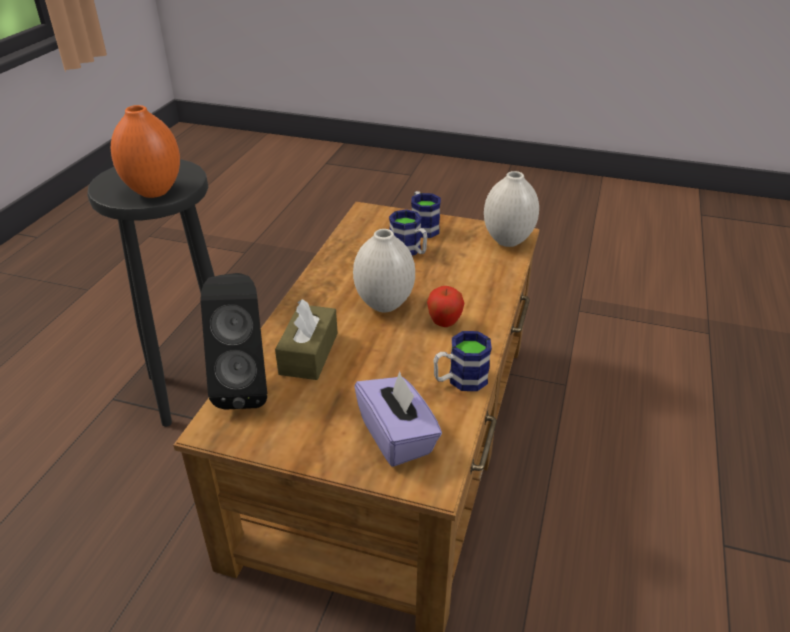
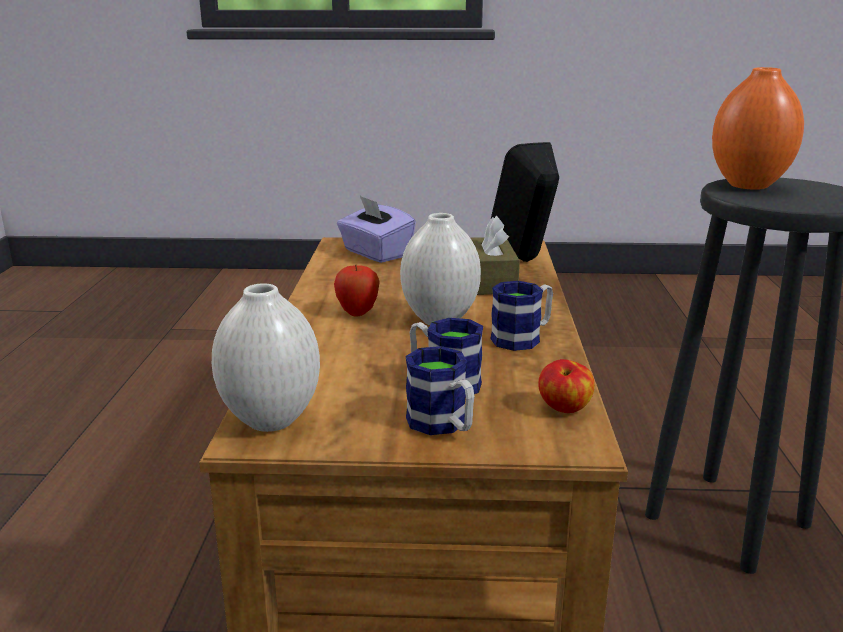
camera: 165 degrees right, 15 degrees down
mug [433,331,492,391] -> mug moved to [490,281,553,351]
none -> apple [538,359,595,413]

